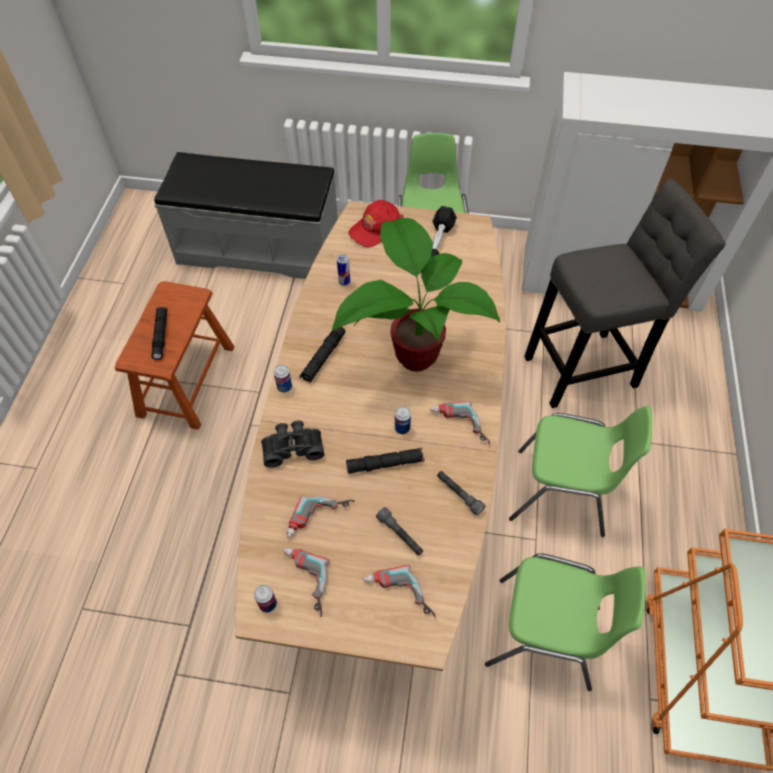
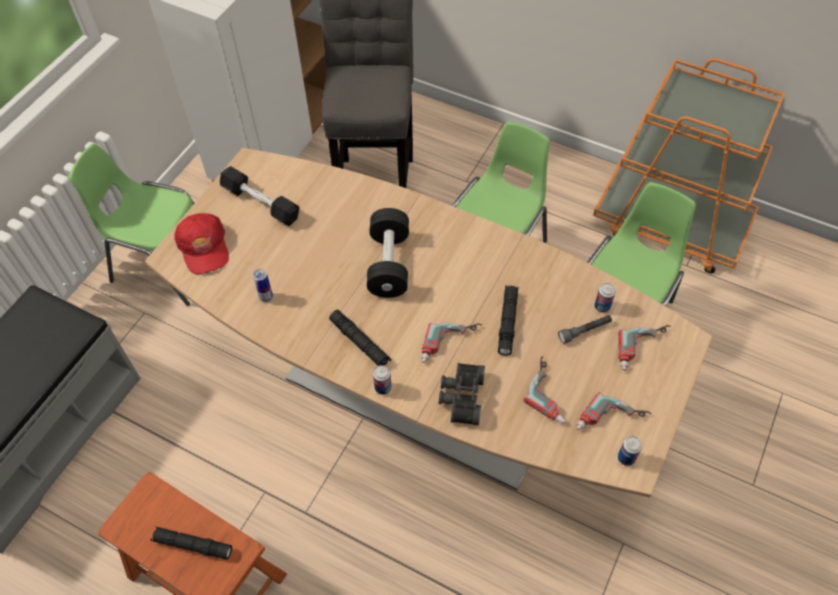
camera: 70 degrees left, 0 degrees up
potted plant [331,218,500,372] -> black dumbbell [367,208,409,298]
can [395,406,411,434] -> can moved to [594,283,615,313]
power drill [430,401,490,444] -> power drill moved to [421,323,482,363]
grey flashlight [437,471,485,516] -> none

